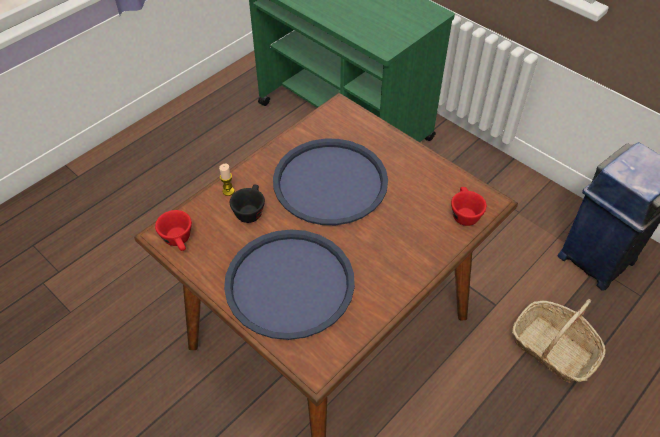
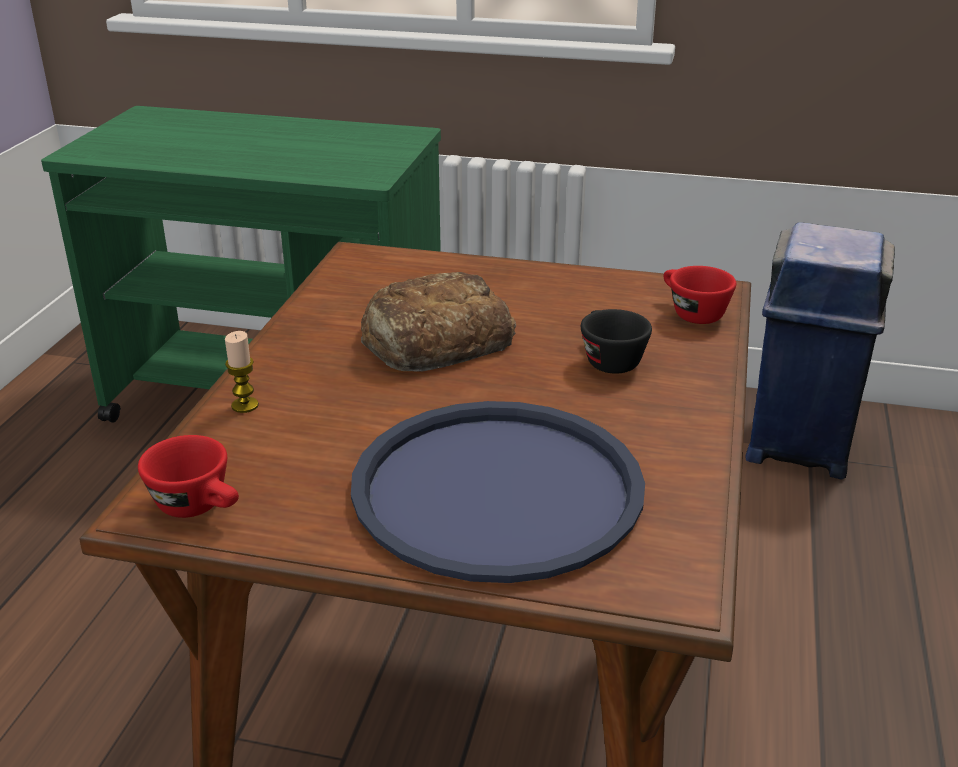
camera: 30 degrees left, 20 degrees down
black cup [230,184,265,223] -> black cup moved to [581,309,652,374]
blue tray [273,139,388,225] -> bread [361,272,516,372]
basket [512,299,606,383] -> none

